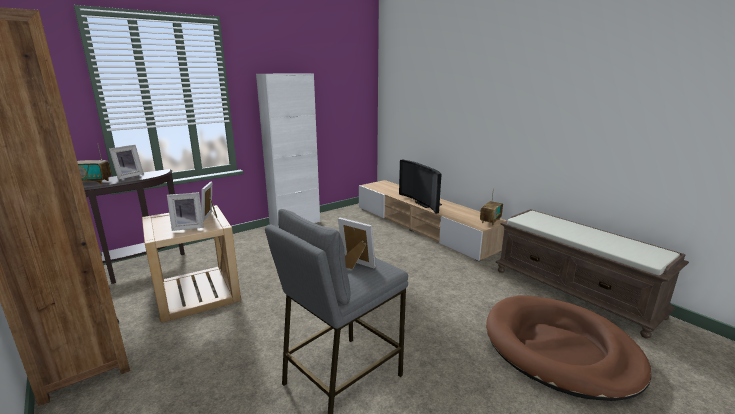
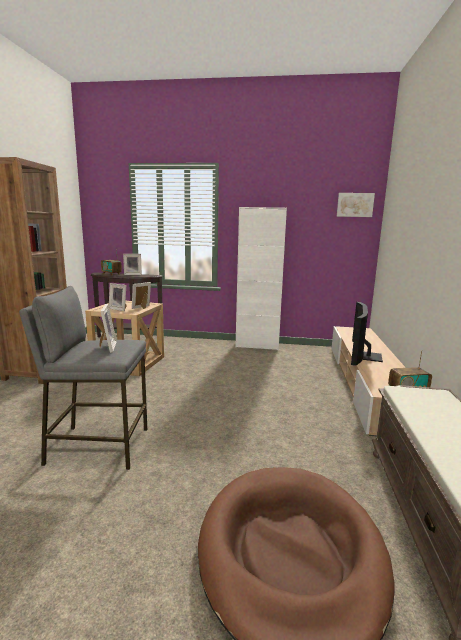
camera: 45 degrees right, 5 degrees down
none -> picture [337,193,375,217]

